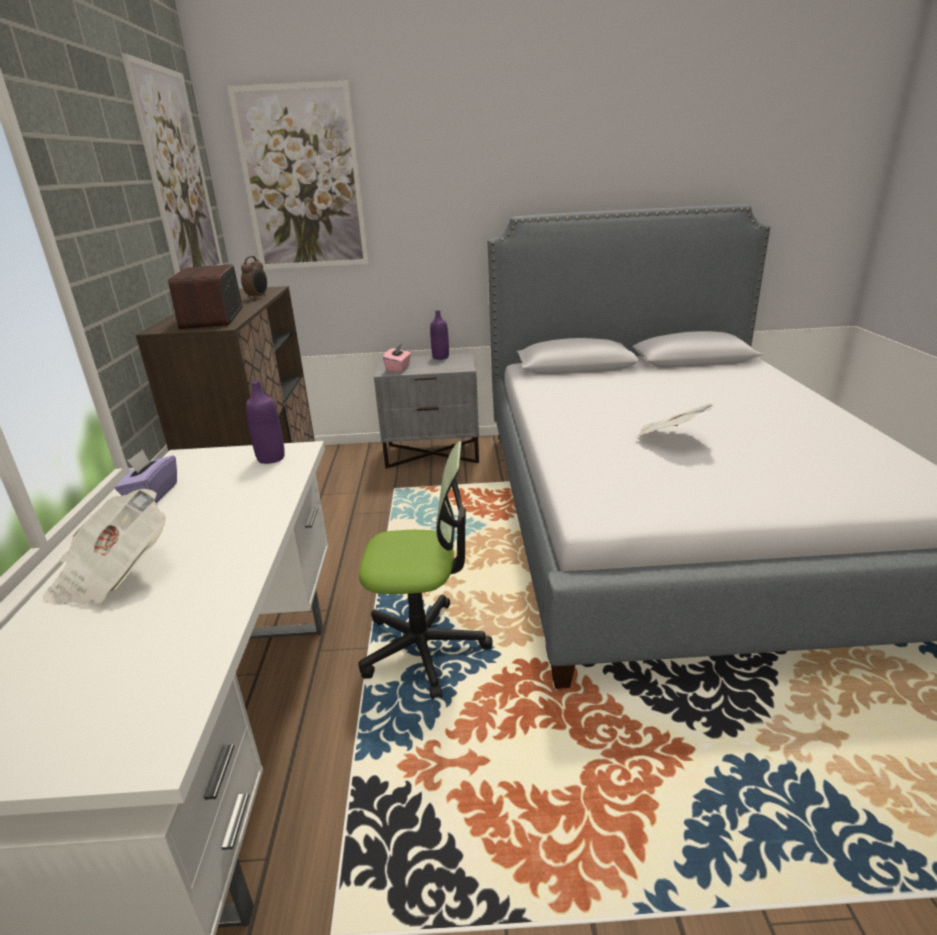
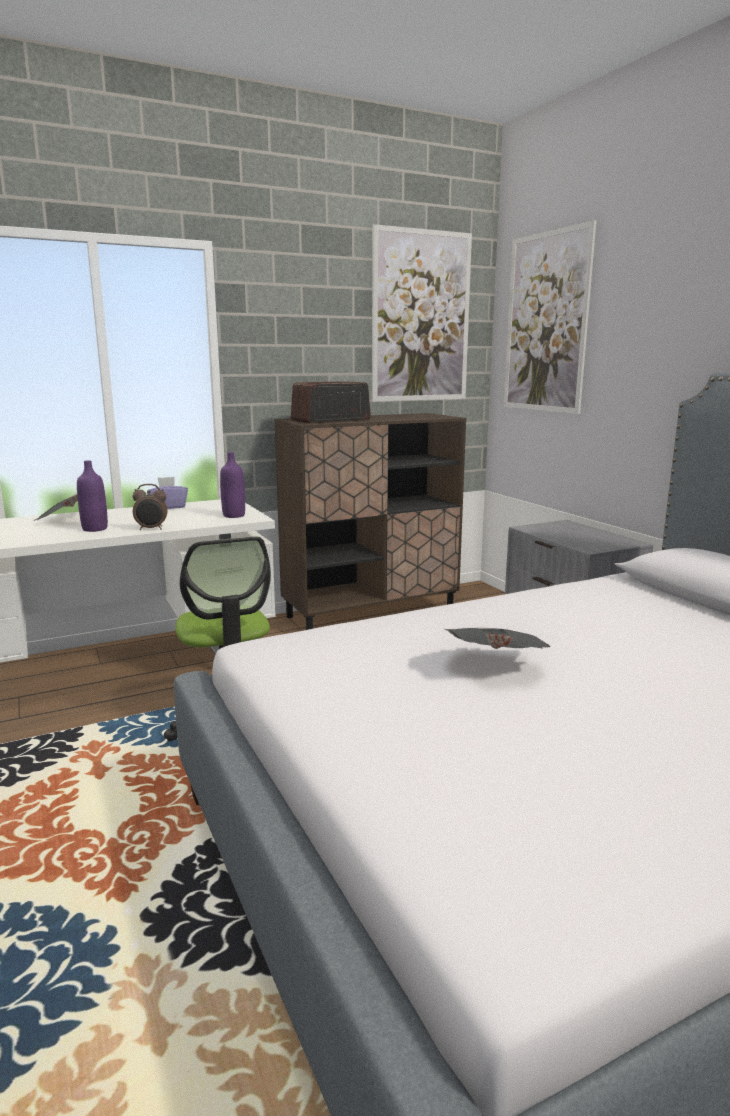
camera: 65 degrees right, 10 degrees down
alarm clock [241,256,267,299] -> alarm clock moved to [132,484,167,530]
pink tissue box [383,344,411,372] -> none
purple bottle [430,310,449,360] -> purple bottle moved to [77,460,108,532]

